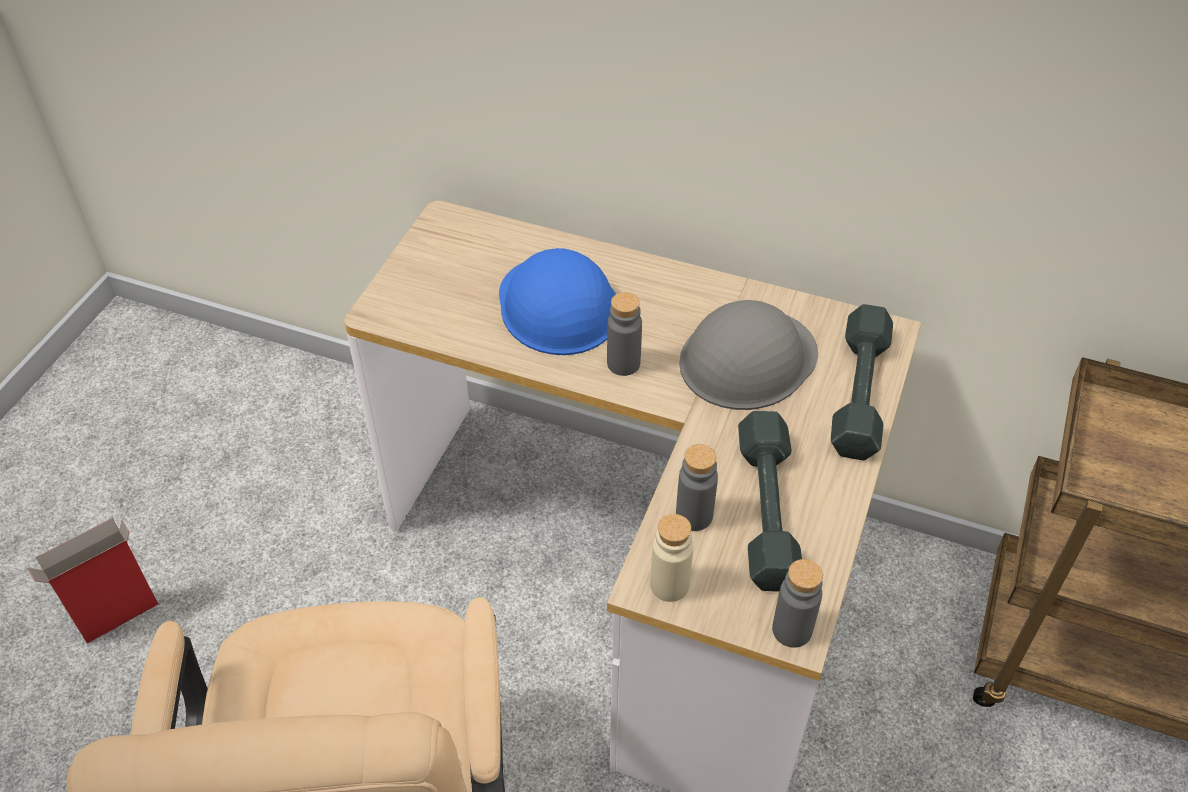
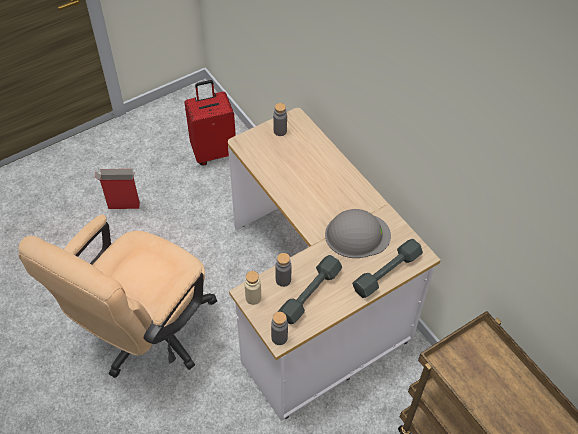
camera: 35 degrees right, 5 degrees up
blue hard hat [499,248,616,355] -> none
grey bottle [607,292,642,376] -> grey bottle moved to [273,103,287,136]
none -> red suitcase [184,80,236,166]

